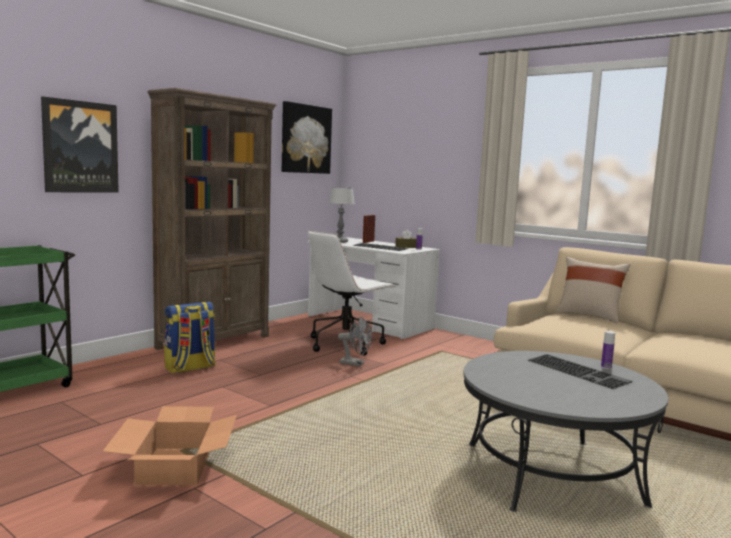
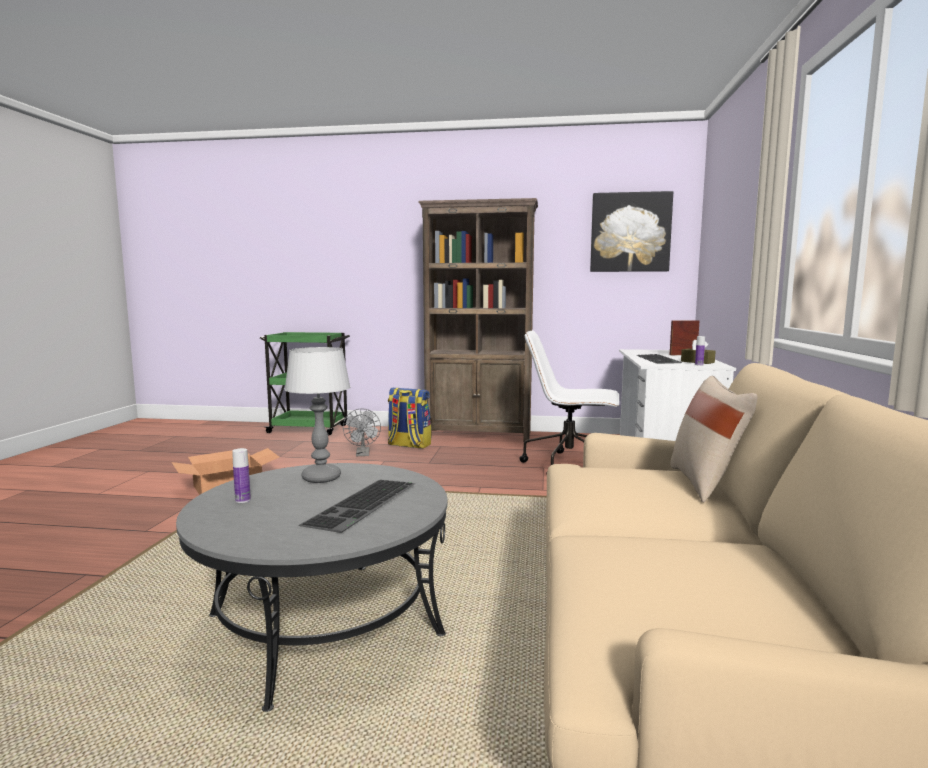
camera: 60 degrees right, 0 degrees up
picture [41,96,119,192] -> none
table lamp [329,187,355,243] -> table lamp moved to [284,347,351,483]
grey fan [338,317,372,366] -> grey fan moved to [343,408,381,456]
bottle [601,331,615,369] -> bottle moved to [232,448,251,503]

